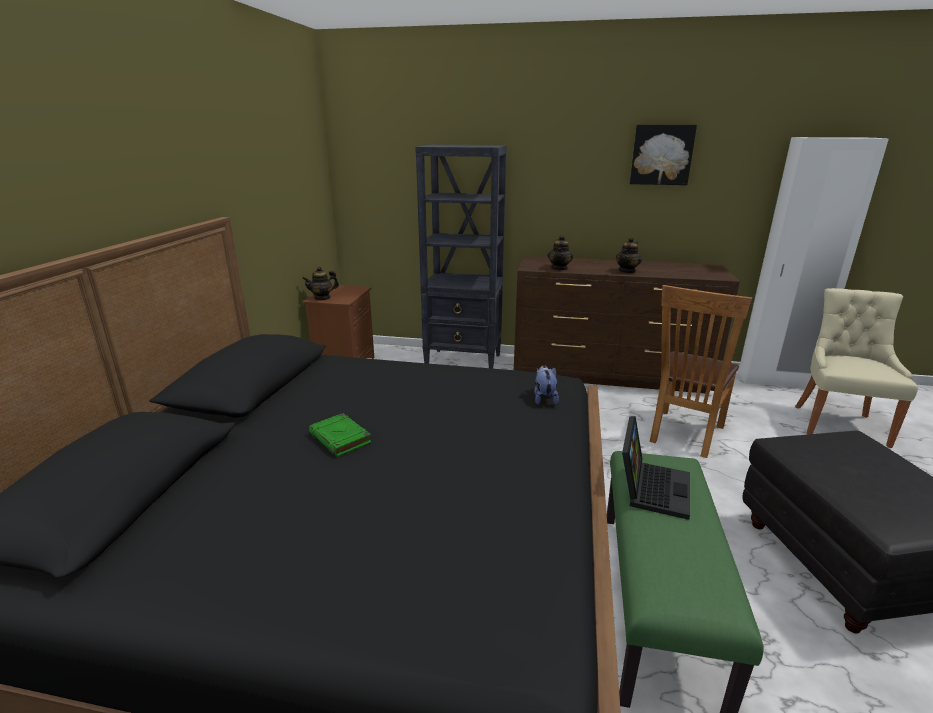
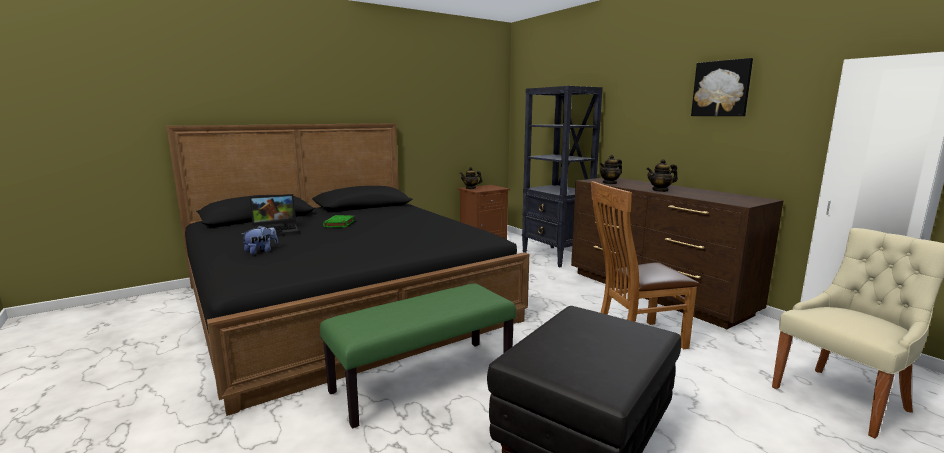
camera: 45 degrees right, 10 degrees down
plush toy [534,365,559,405] -> plush toy moved to [242,226,278,254]
laptop [622,416,690,520] -> laptop moved to [249,194,299,236]

